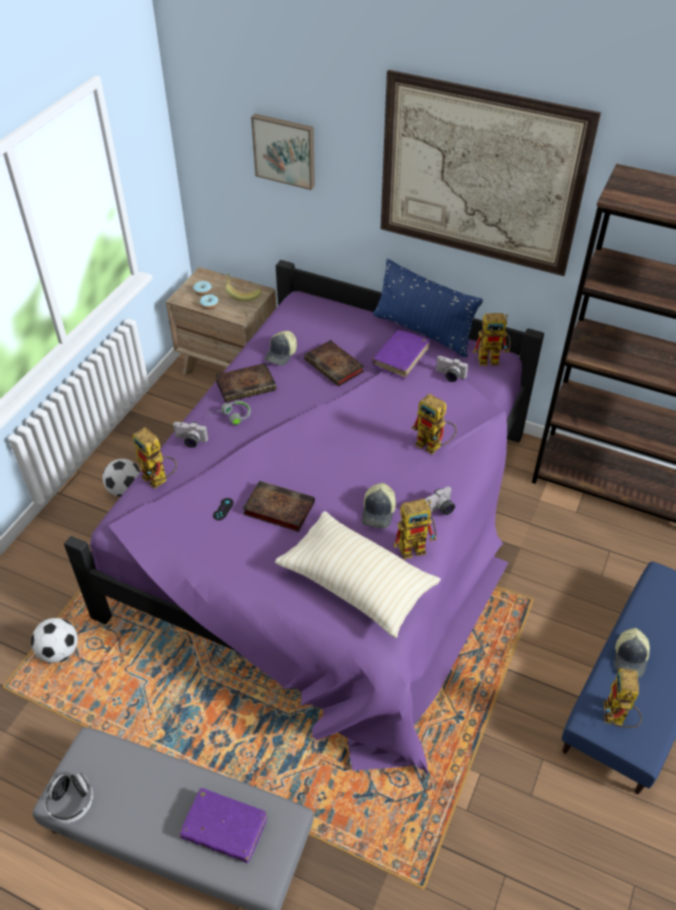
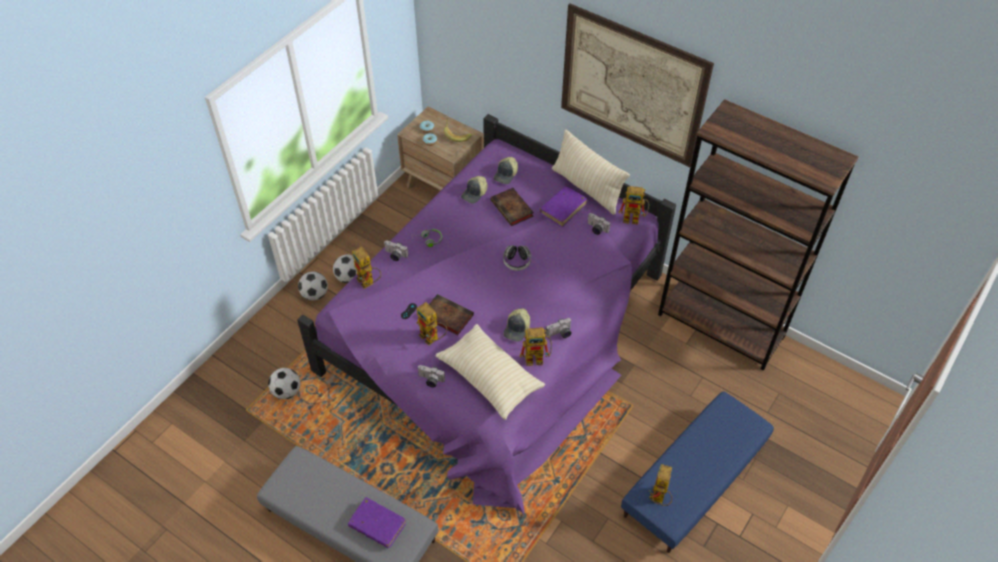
camera: 10 degrees right, 5 degrees up
headphones [44,772,93,823] -> headphones moved to [503,245,531,271]
book [215,363,277,403] -> none
picture [251,114,315,190] -> none
blue pillow [373,259,483,358] -> beige pillow [552,129,630,215]
toy robot [411,394,457,454] -> toy robot moved to [416,302,447,345]
cap [614,628,650,677] -> cap moved to [494,157,518,184]
none -> football [298,271,328,301]
none -> camera [418,365,445,387]

